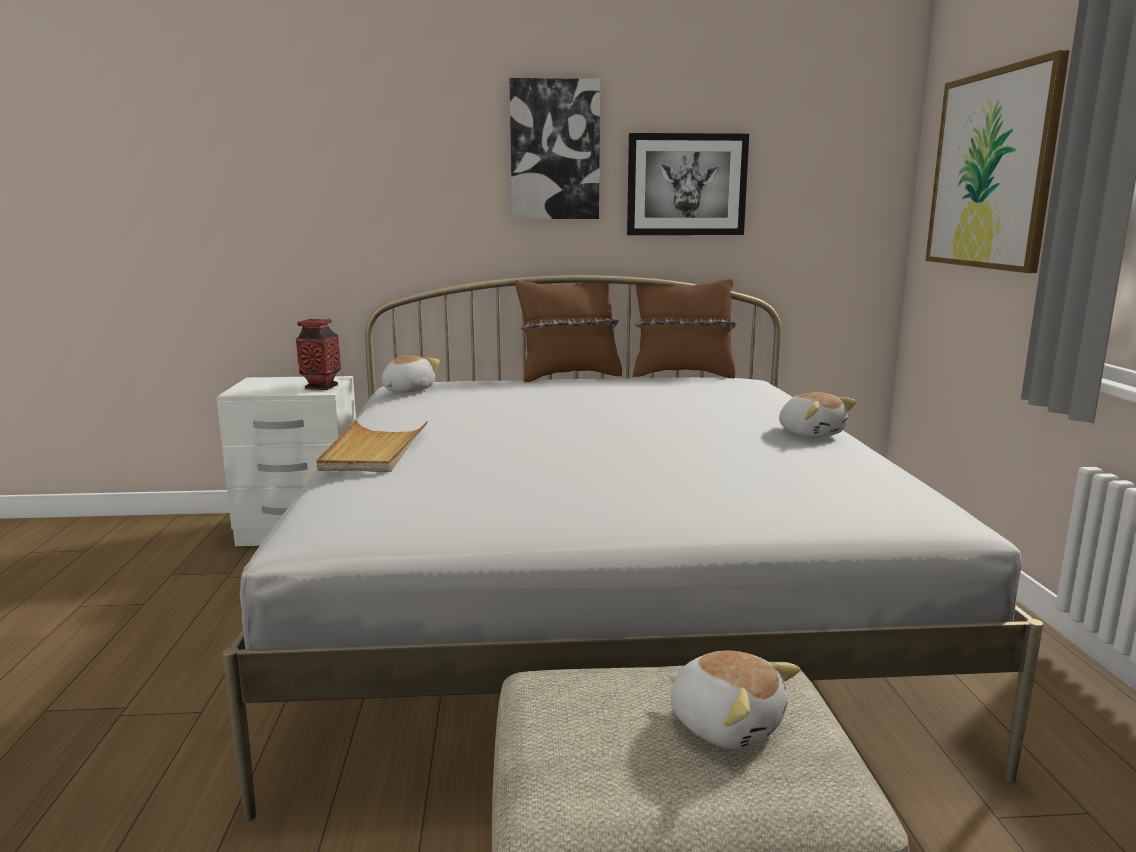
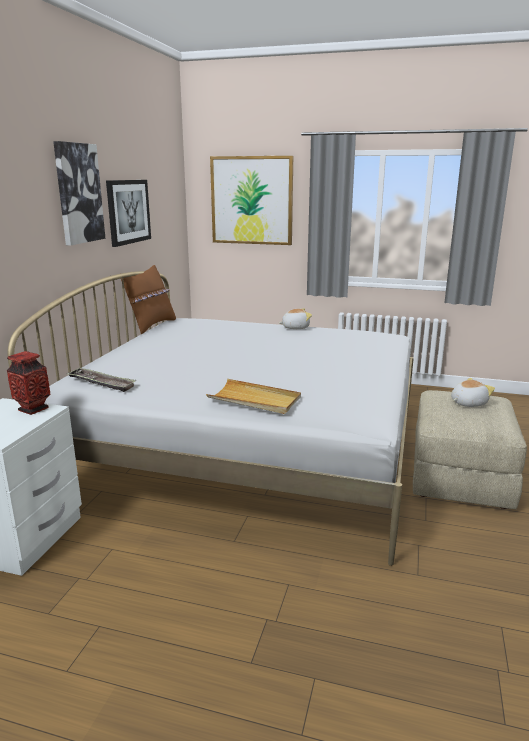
camera: 70 degrees left, 5 degrees up
plush toy [382,355,440,393] -> tray [67,368,136,392]
brown pillow [515,280,622,382] -> none

